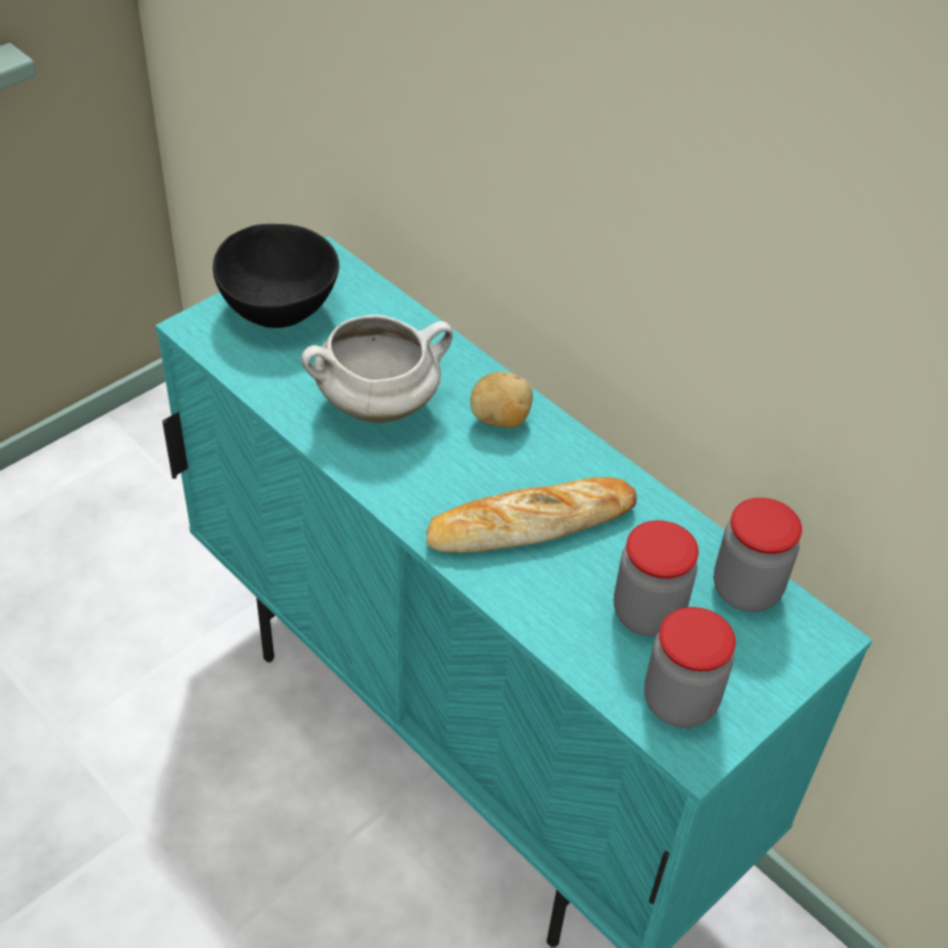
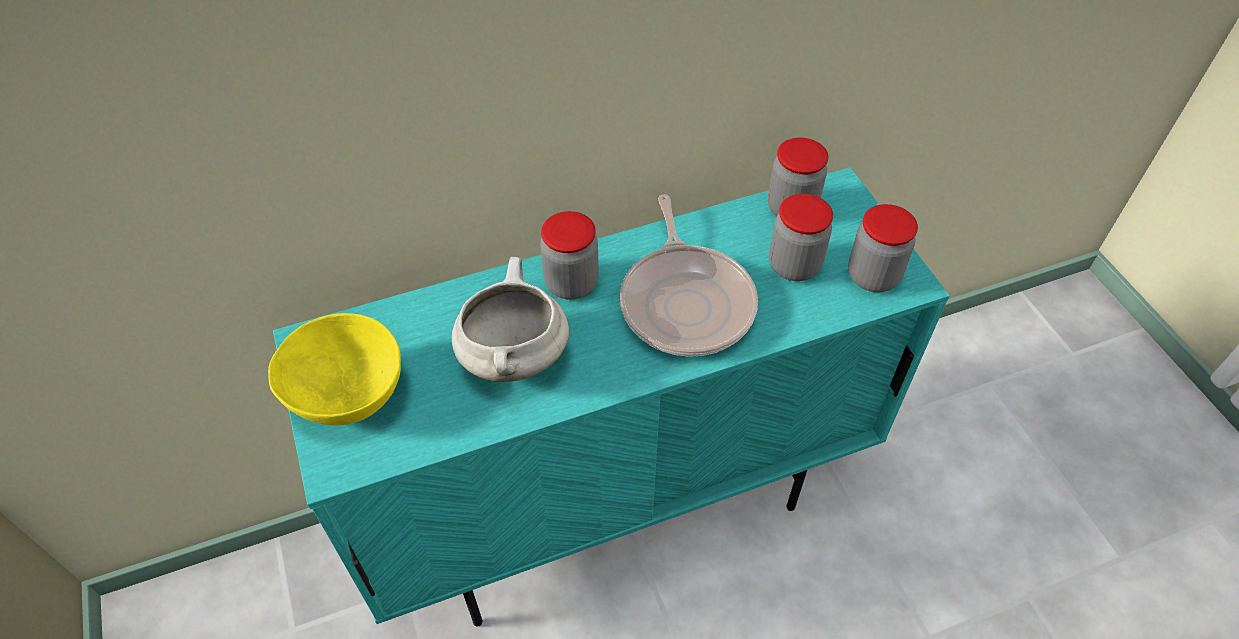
camera: 65 degrees left, 5 degrees up
black bowl [213,224,339,328] -> yellow bowl [268,313,401,425]
bread [426,477,637,553] -> frying pan [620,194,758,357]
potato [470,372,533,428] -> jar [540,211,599,300]

